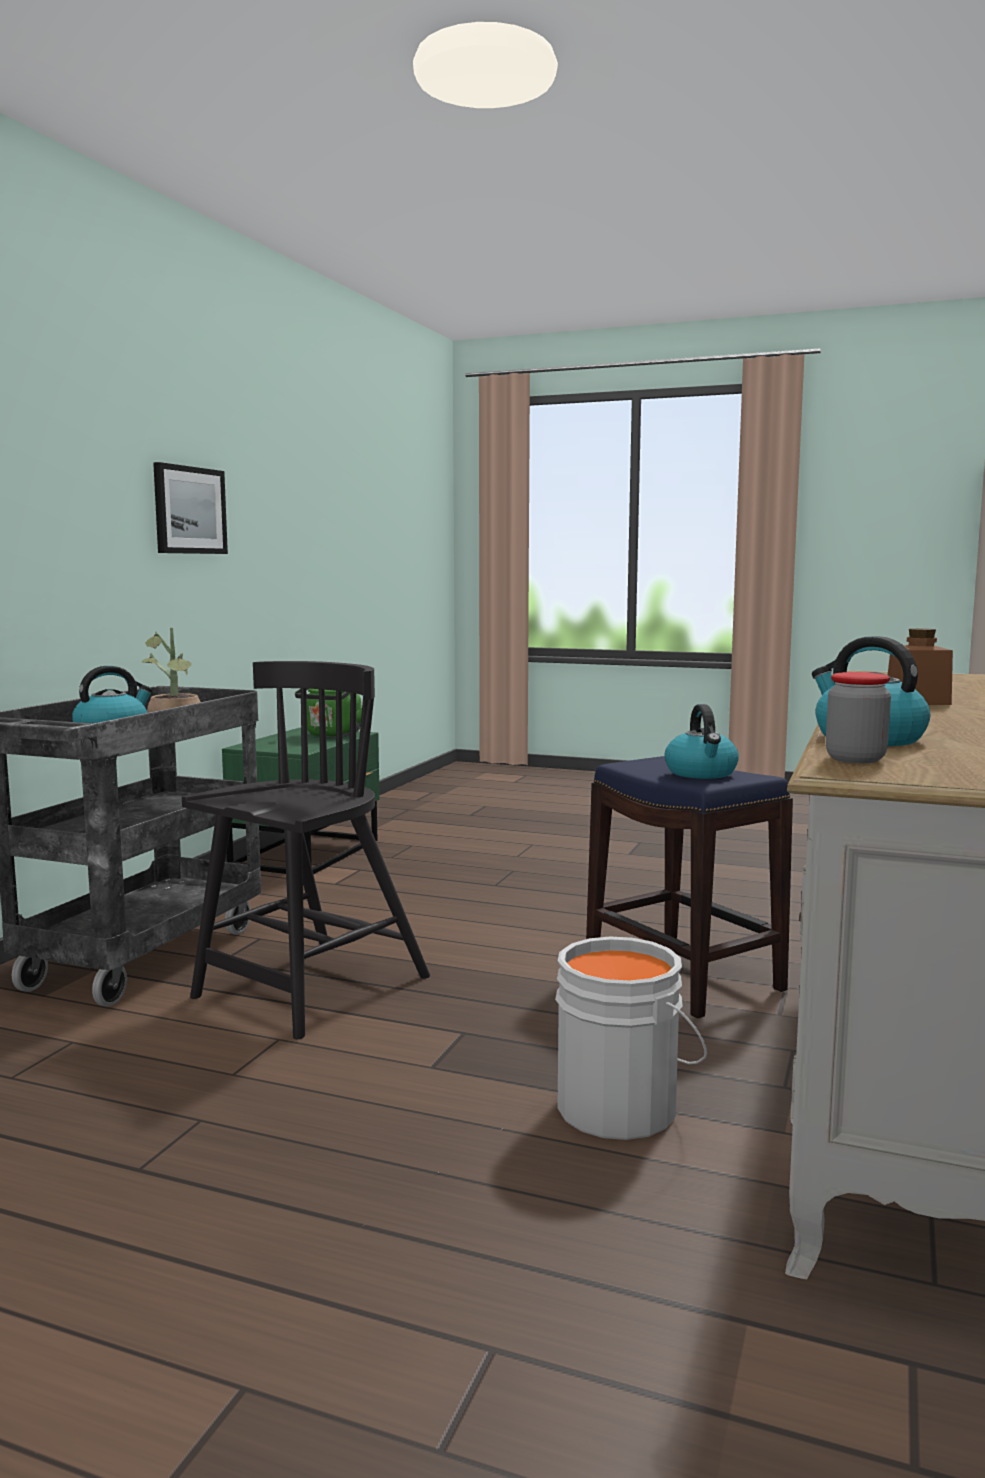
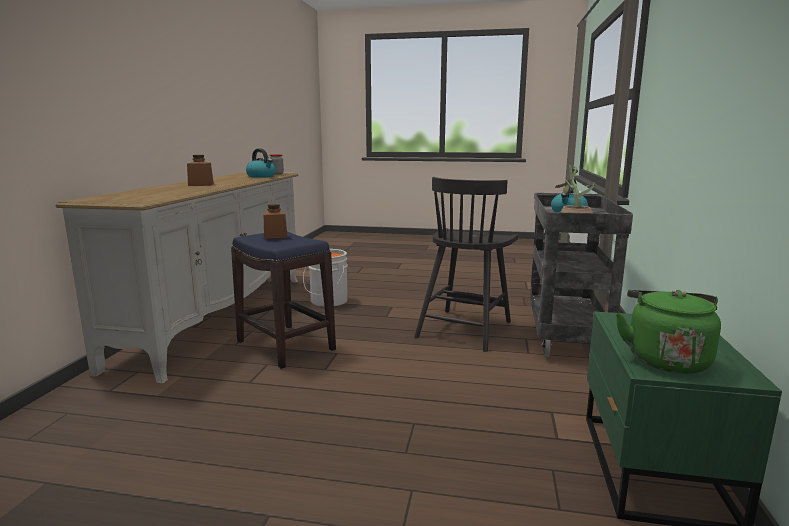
camera: 170 degrees right, 5 degrees up
picture [153,462,228,554] -> none
kettle [664,704,739,779] -> brown jar [263,204,288,239]

